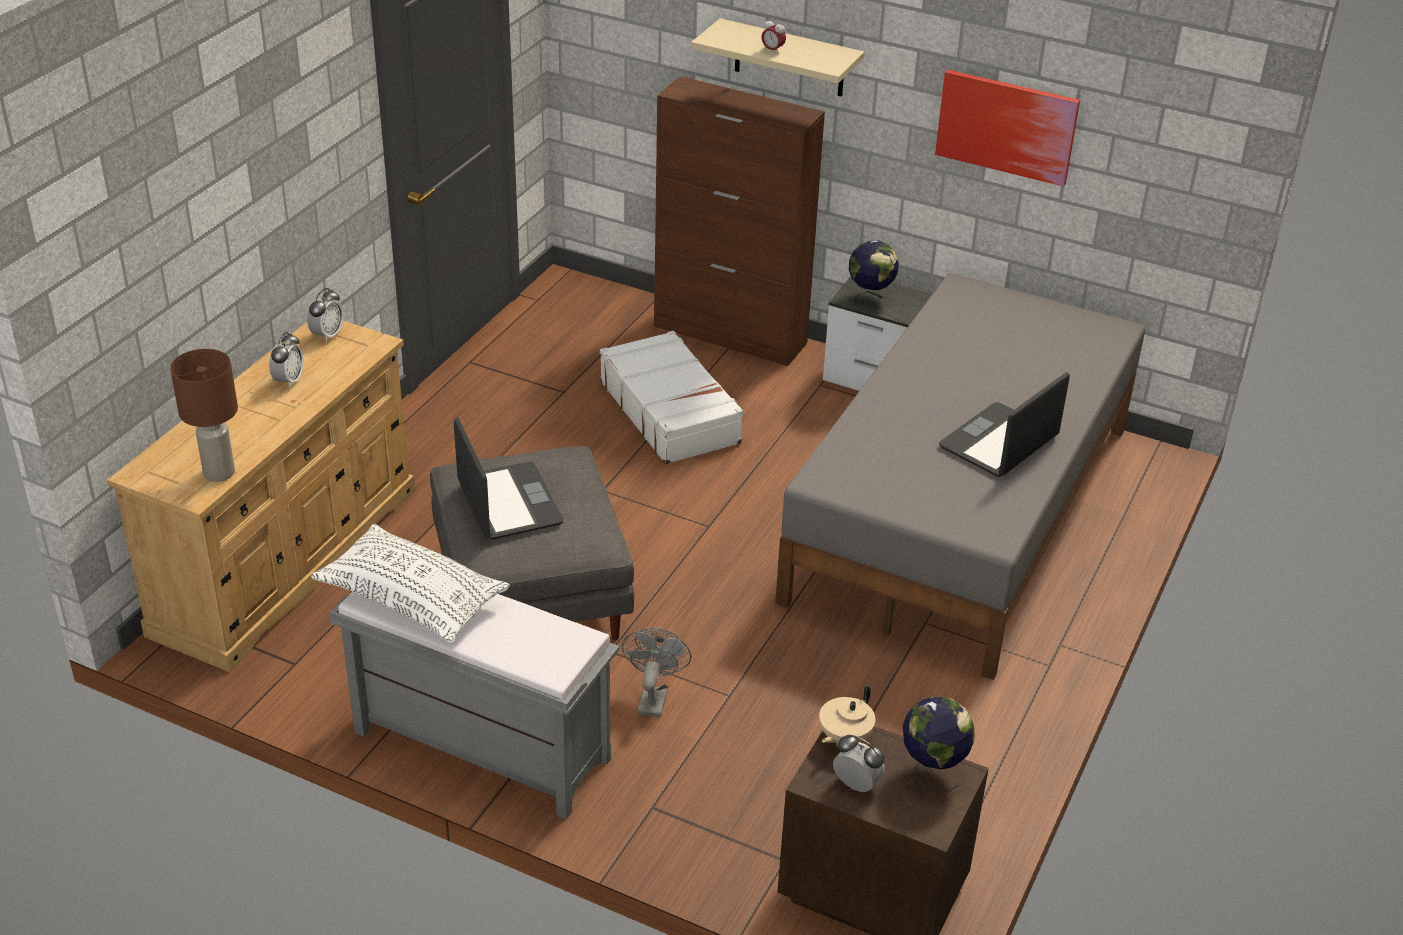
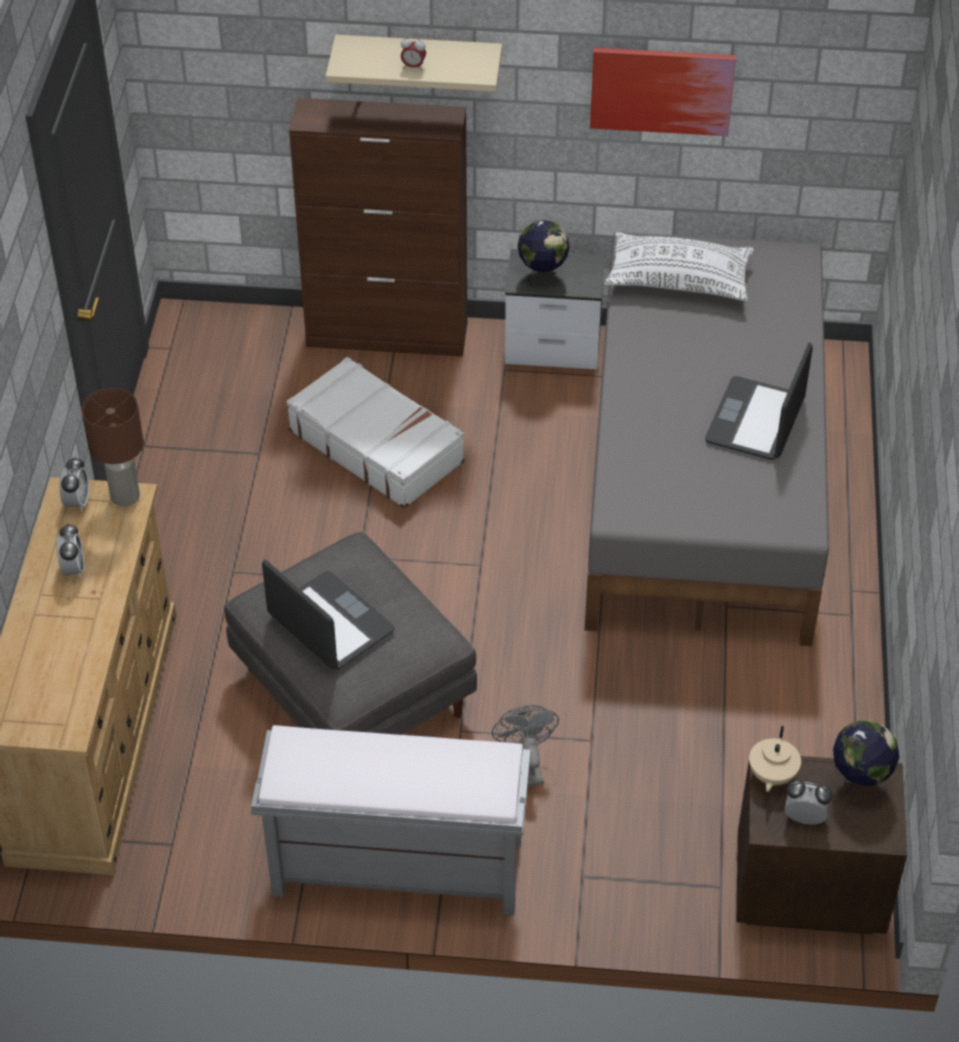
camera: 20 degrees left, 10 degrees up
brown table lamp [170,349,238,482] -> brown table lamp moved to [82,388,144,506]
white pillow [311,524,510,643] -> white pillow moved to [605,232,754,301]

